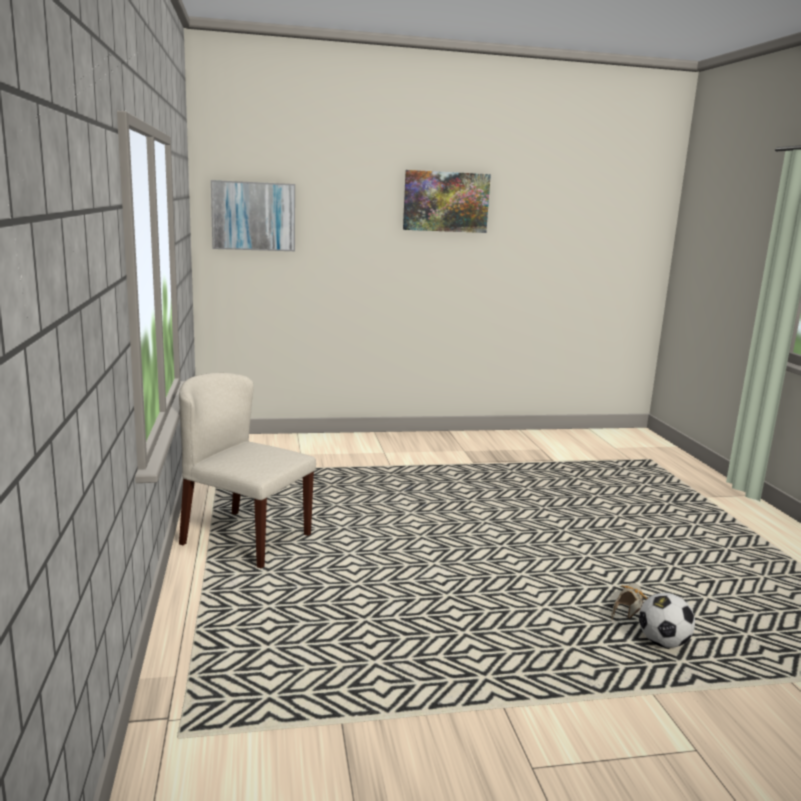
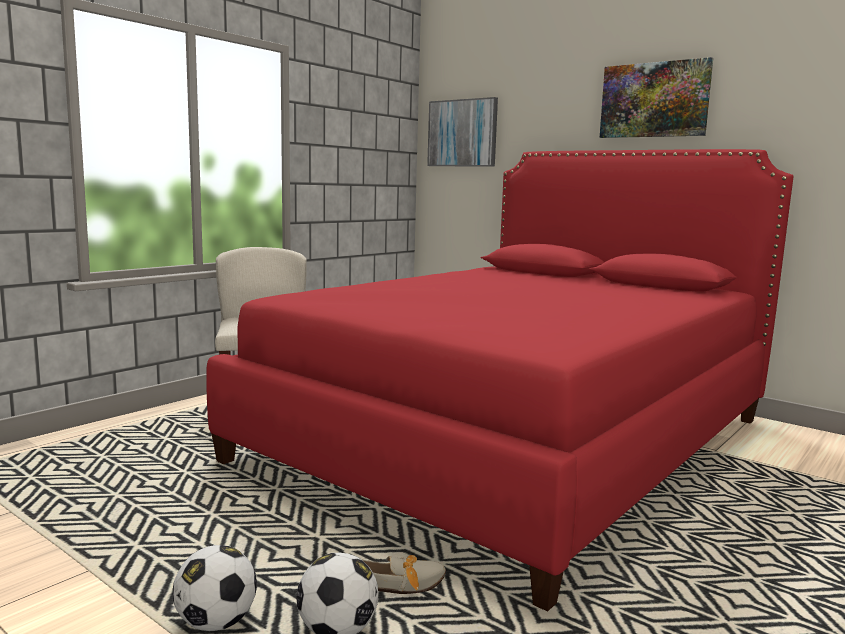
camera: 50 degrees right, 5 degrees down
none -> football [173,545,257,631]
none -> red bed [206,149,793,612]

